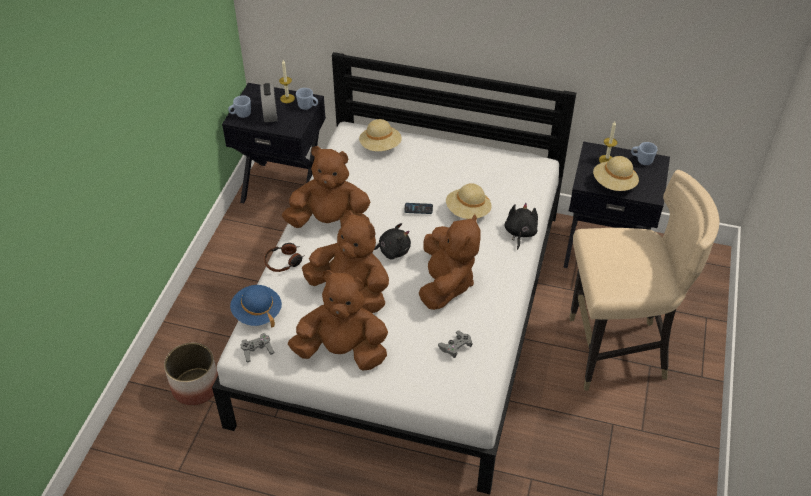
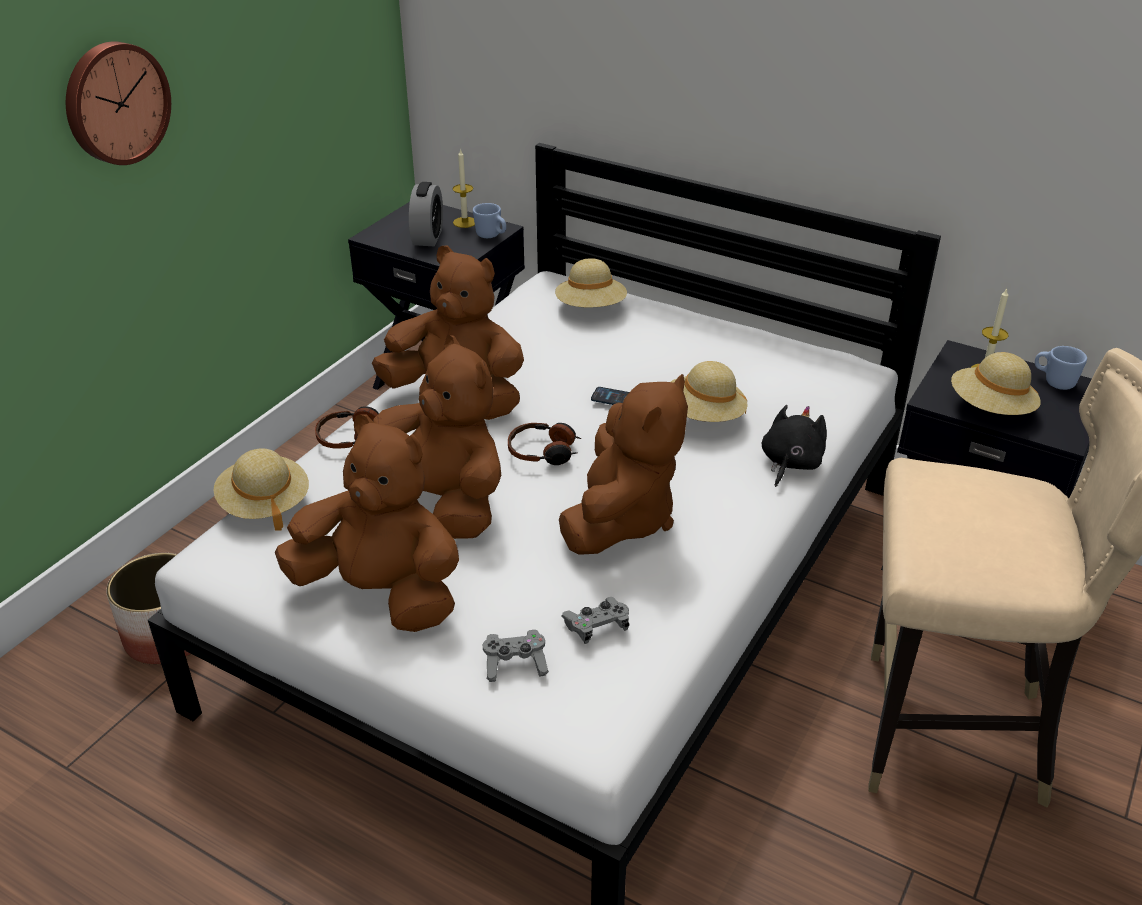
camera: 15 degrees right, 10 degrees down
blue mug [228,95,251,118] -> none
blue hat [230,285,282,328] -> beige hat [214,448,309,531]
grey game controller [241,333,274,363] -> grey game controller moved to [483,630,549,682]
black plush toy [374,223,411,260] -> headphones [508,423,581,465]
none -> wall clock [66,41,171,165]

